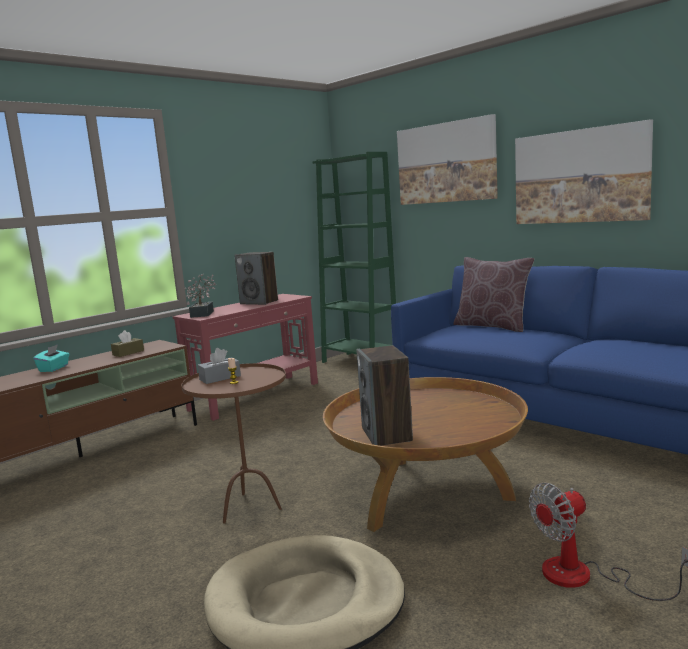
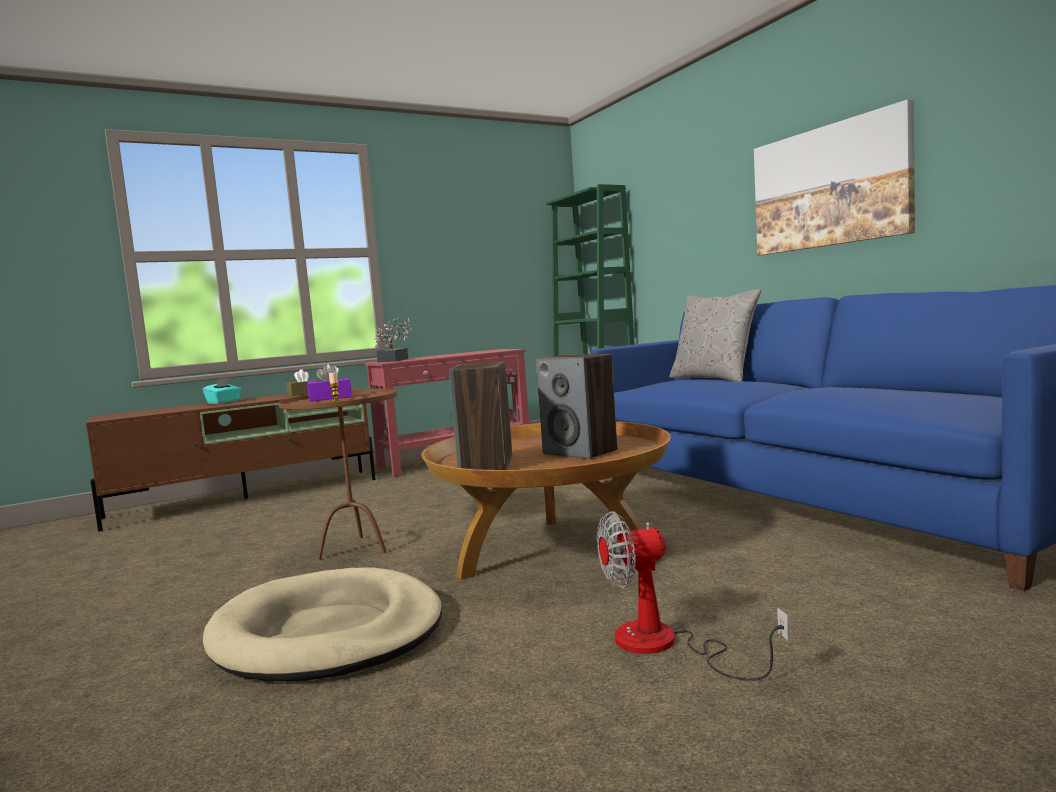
camera: 15 degrees right, 5 degrees down
grey tissue box [198,348,241,384] -> purple tissue box [307,364,352,401]
speaker [235,252,278,305] -> speaker moved to [536,354,617,459]
picture [397,114,498,205] -> none
brown pillow [453,257,534,332] -> grey pillow [670,289,761,382]

